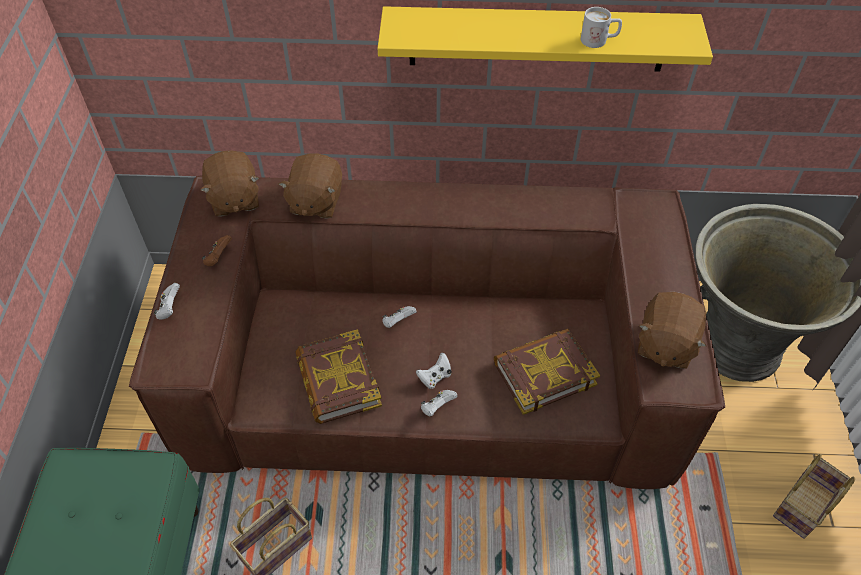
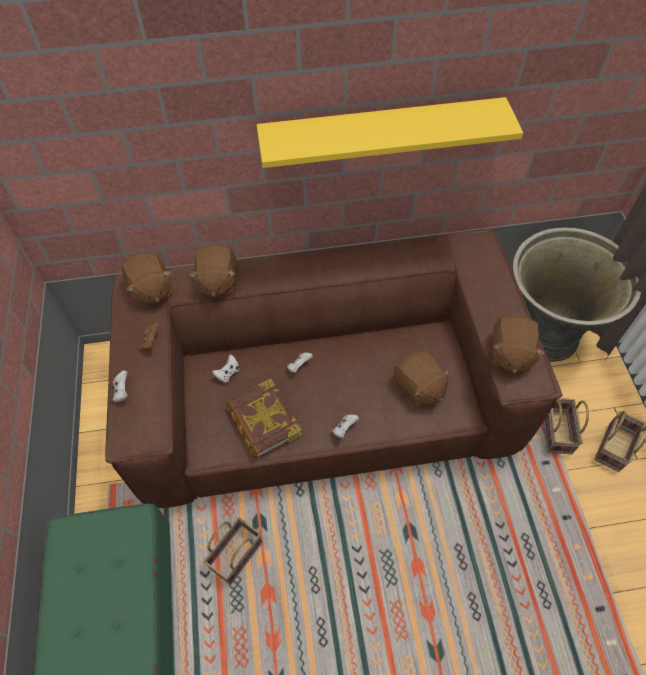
camera: 10 degrees left, 5 degrees up
white game controller [416,353,451,389] -> white game controller moved to [212,355,240,383]
book [494,329,600,415] -> brown plush toy [394,351,451,407]
white mug [581,7,622,48] -> none
none -> basket [543,398,589,454]

